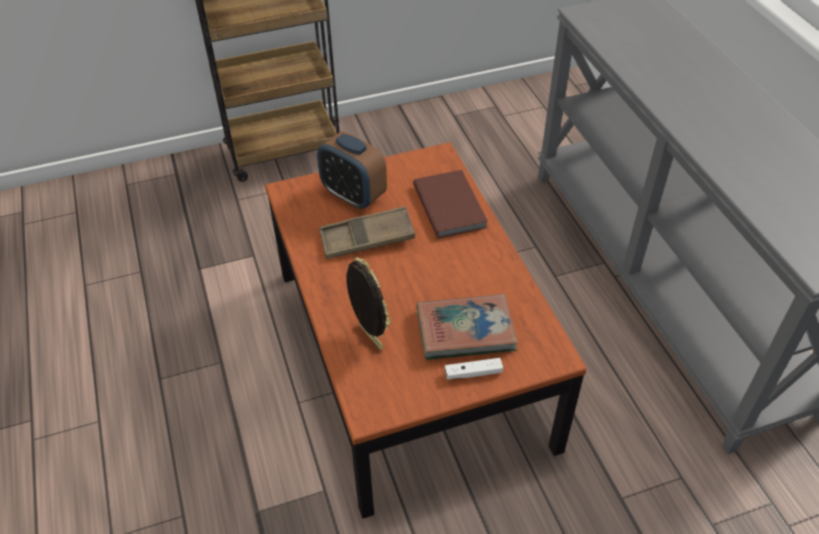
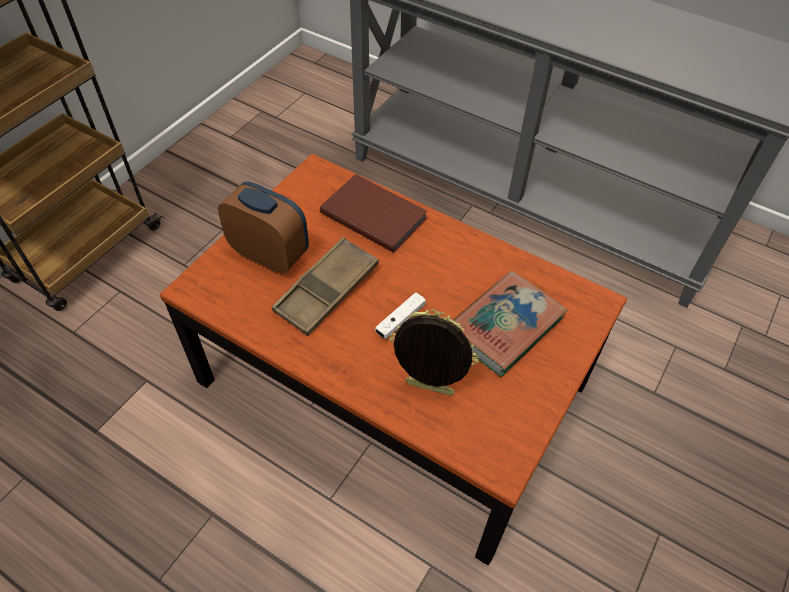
camera: 40 degrees left, 5 degrees up
alarm clock [317,131,387,210] -> alarm clock turned 150 degrees counterclockwise [218,182,309,273]
white game controller [445,358,503,380] -> white game controller moved to [375,292,426,339]

